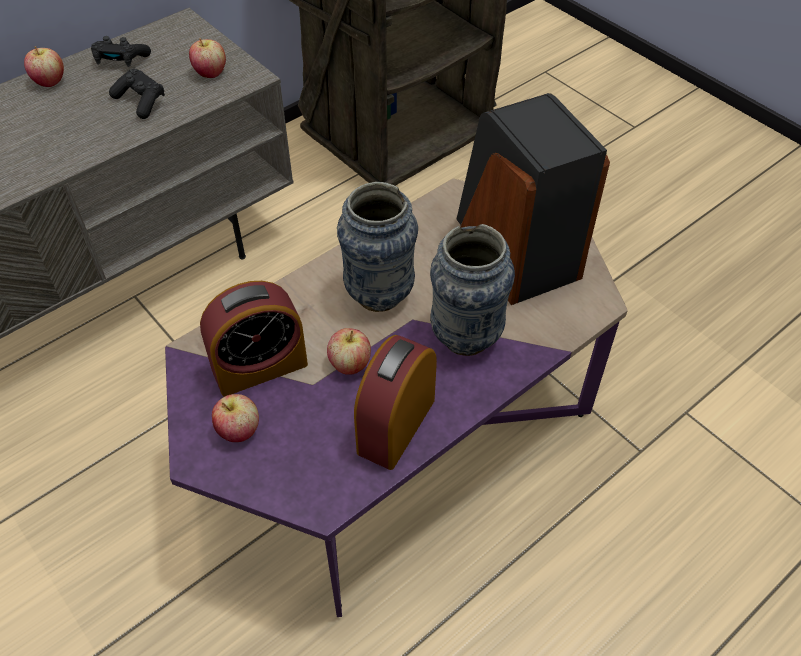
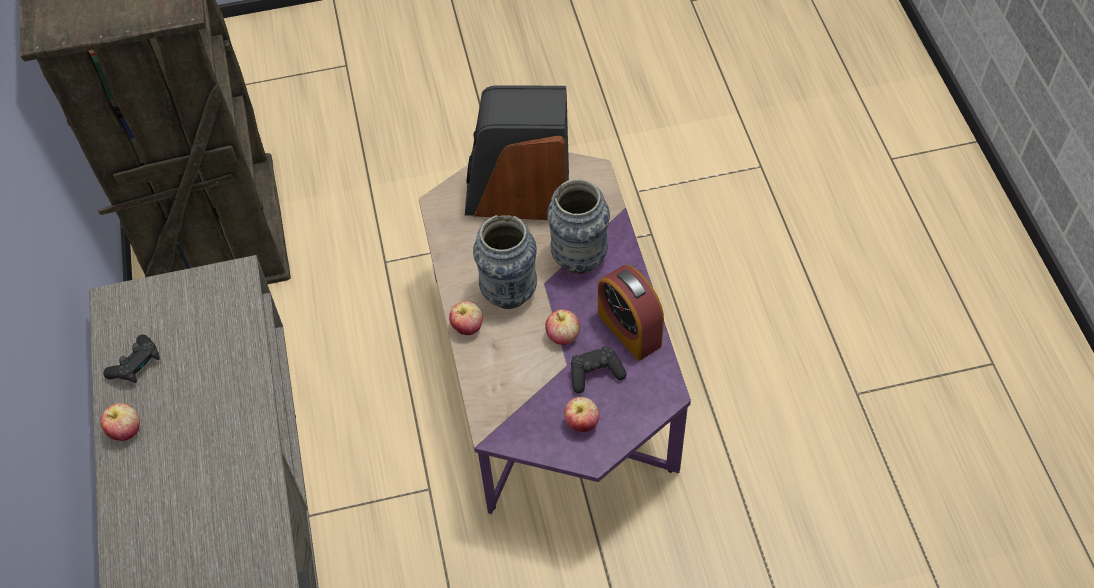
camera: 60 degrees left, 5 degrees up
black game controller [109,69,165,119] -> black game controller moved to [571,346,627,394]
apple [189,38,226,78] -> apple moved to [449,301,483,335]
alarm clock [200,281,308,396] -> none

